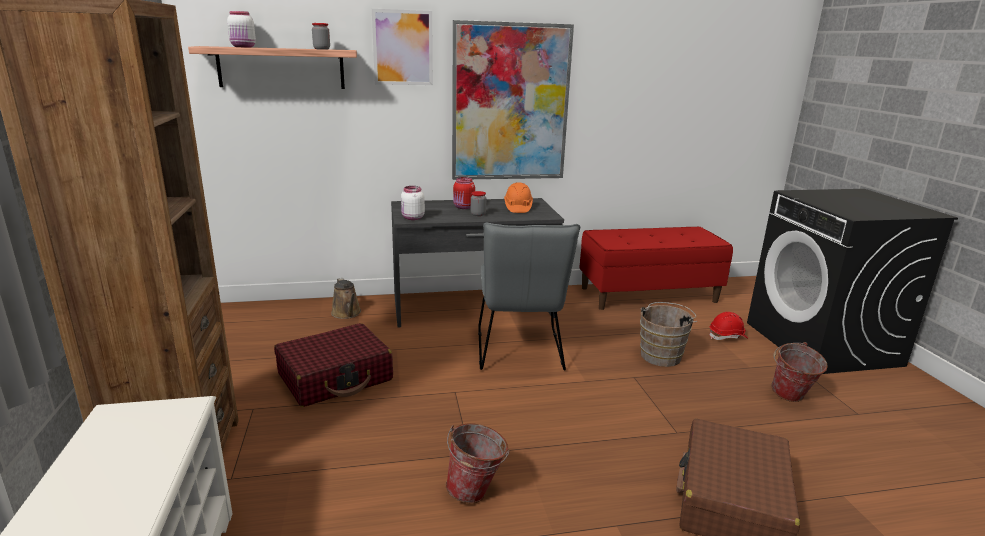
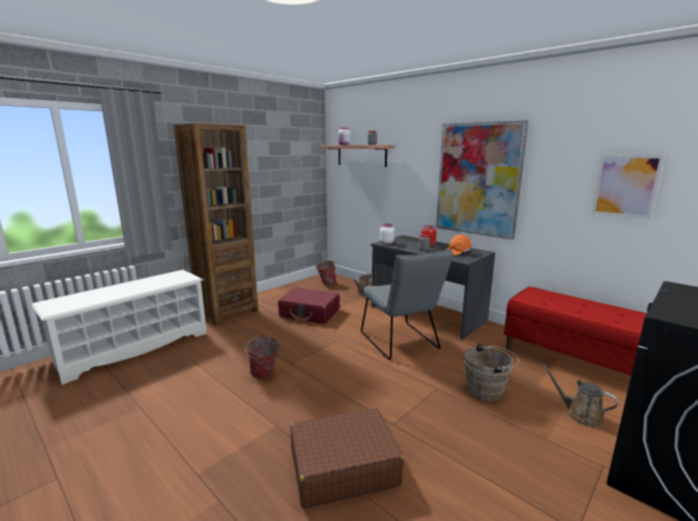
camera: 55 degrees right, 5 degrees down
picture [372,9,433,85] -> picture moved to [592,155,664,219]
grey chair [478,223,580,370] -> grey chair turned 75 degrees counterclockwise [361,249,453,360]
red hard hat [709,312,748,340] -> brown watering can [543,365,618,427]
bucket [771,342,828,402] -> bucket moved to [315,261,336,285]

